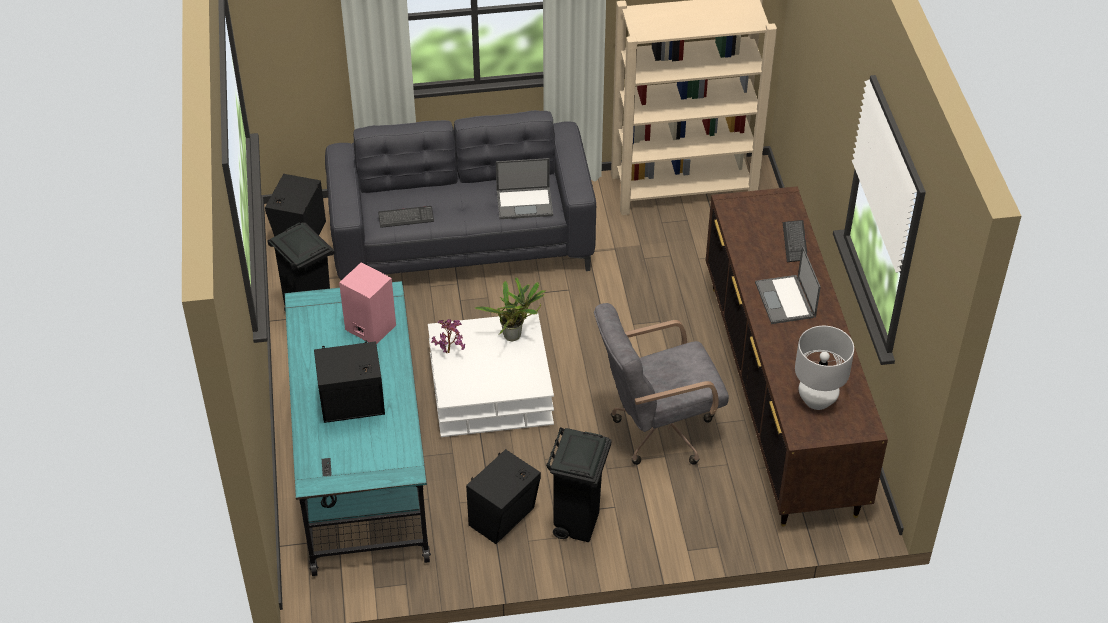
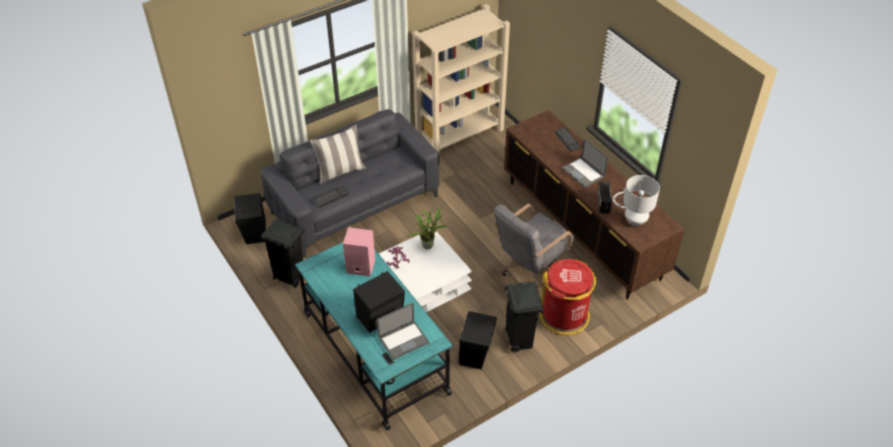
camera: 25 degrees left, 0 degrees up
laptop [496,158,553,219] -> laptop moved to [377,303,429,360]
none -> pillow [310,124,366,184]
none -> red trash can [540,259,596,335]
none -> radio [598,182,612,214]

